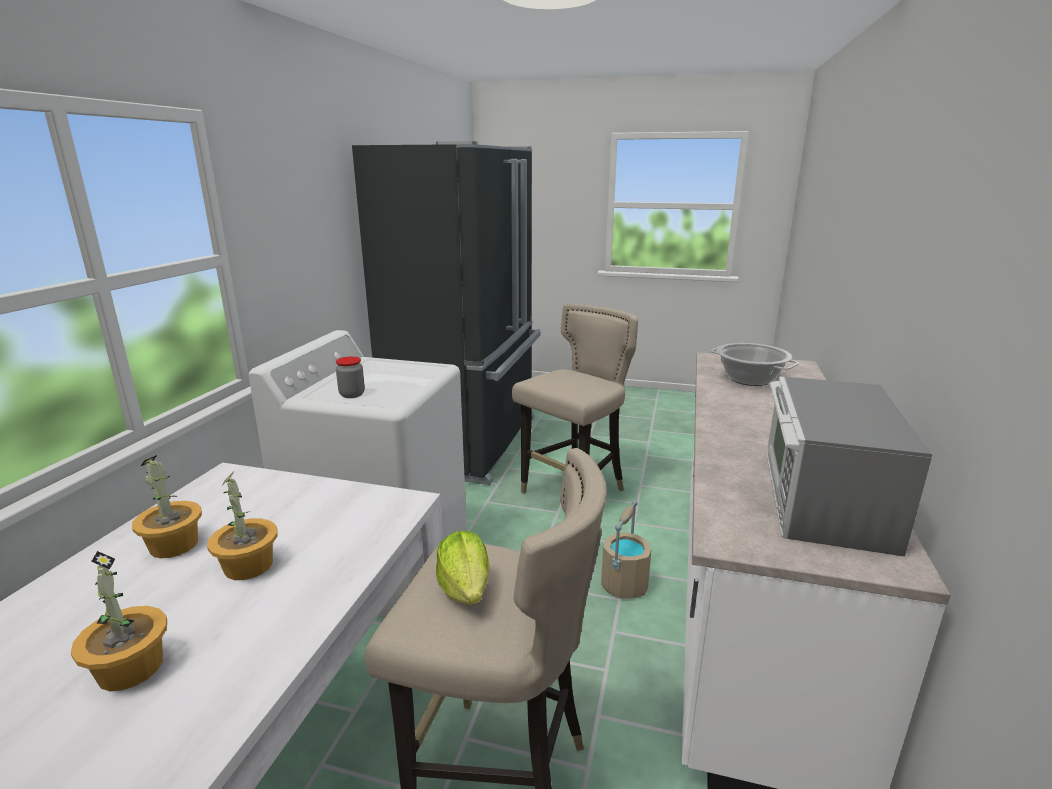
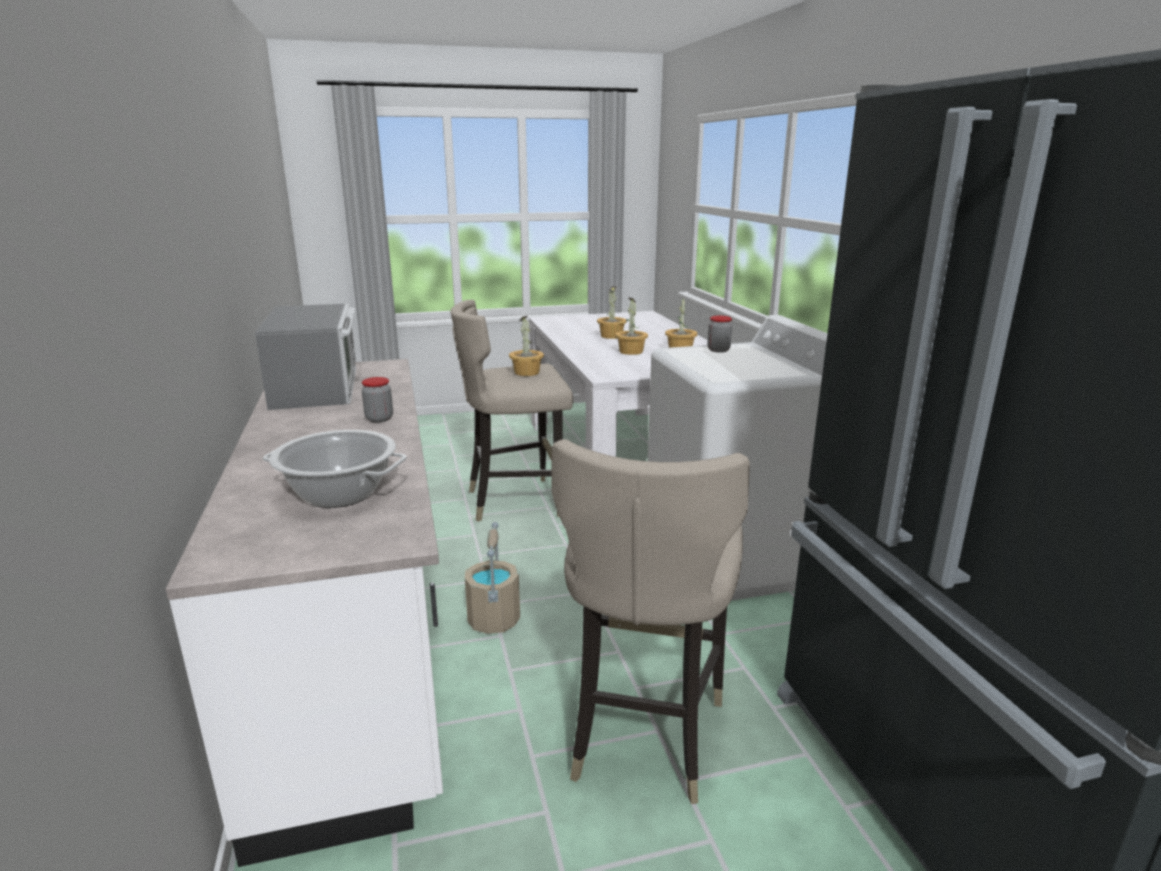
camera: 150 degrees right, 0 degrees up
lettuce [436,531,490,605] -> potted plant [509,316,544,376]
none -> jar [362,377,393,422]

